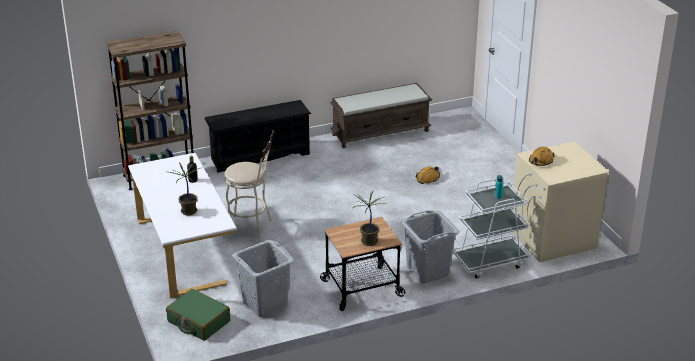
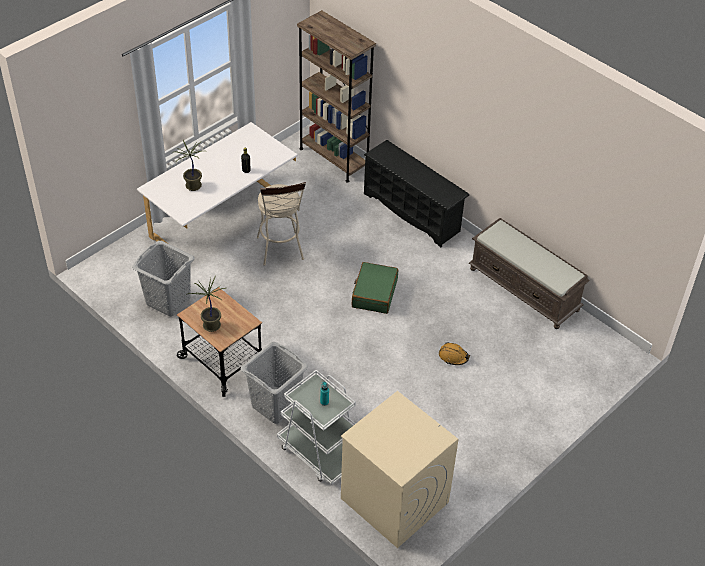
camera: 65 degrees right, 15 degrees up
green suitcase [166,289,230,341] -> green suitcase moved to [352,262,398,314]
orange hard hat [529,147,555,166] -> none

